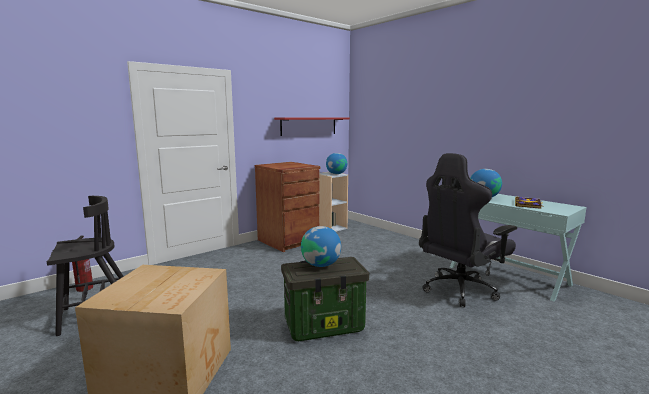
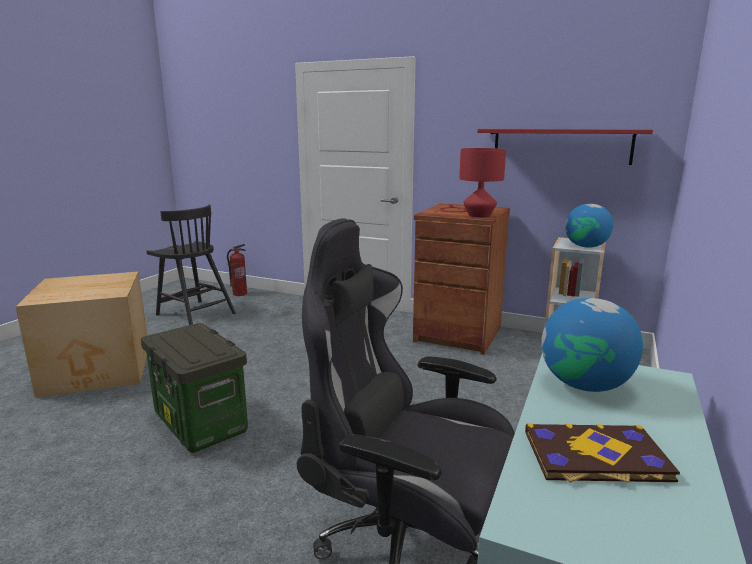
camera: 65 degrees right, 5 degrees up
globe [301,226,341,267] -> none
none -> red table lamp [439,148,506,217]

